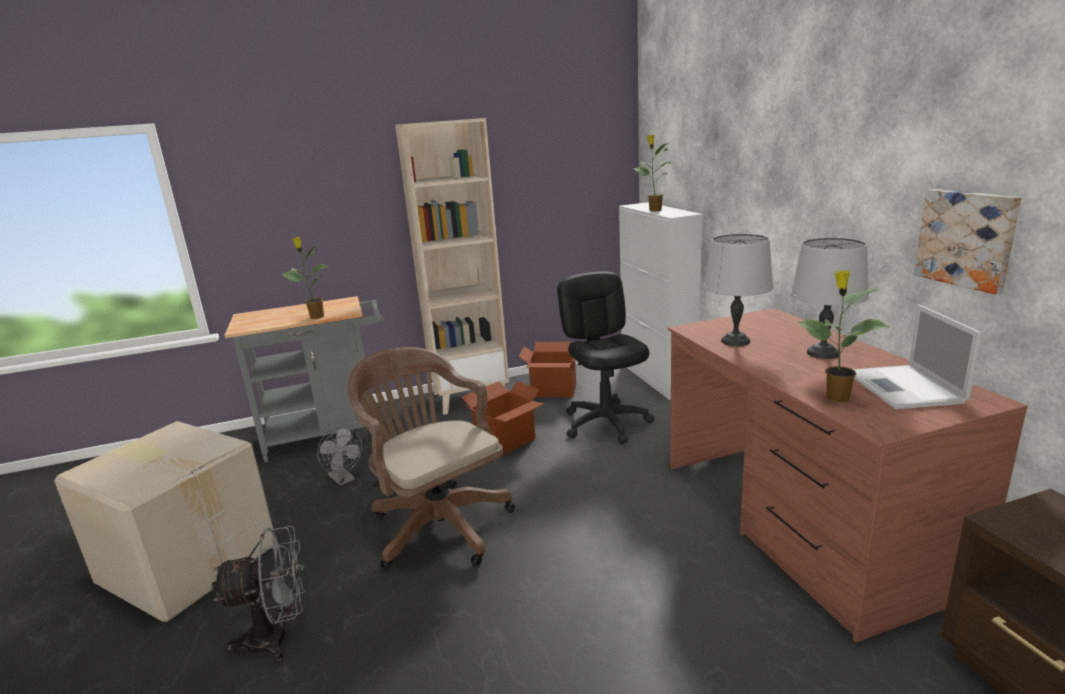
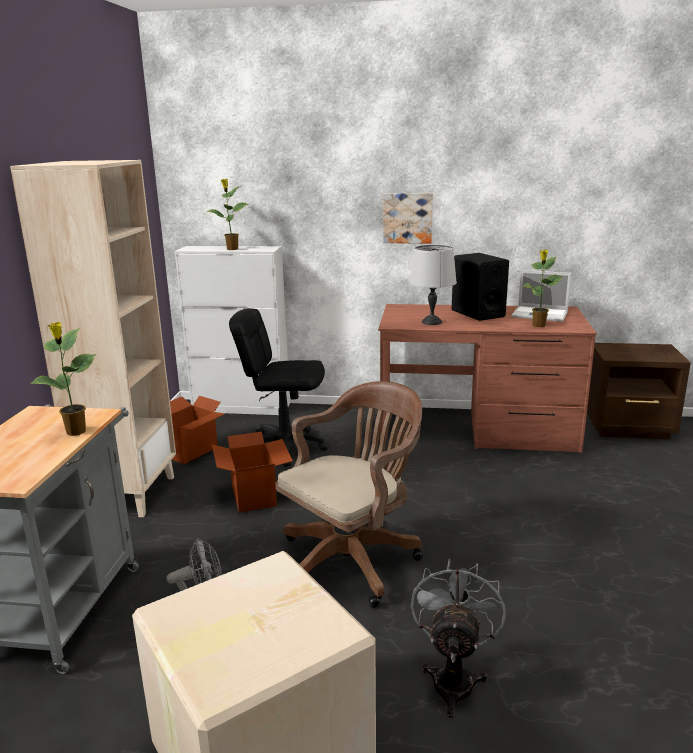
camera: 65 degrees left, 0 degrees up
brown office chair [348,347,515,569] -> brown office chair turned 150 degrees clockwise [276,381,423,608]
grey table lamp [790,238,869,359] -> black speaker [452,253,509,321]
picture [914,189,1021,294] -> picture moved to [383,193,433,243]

